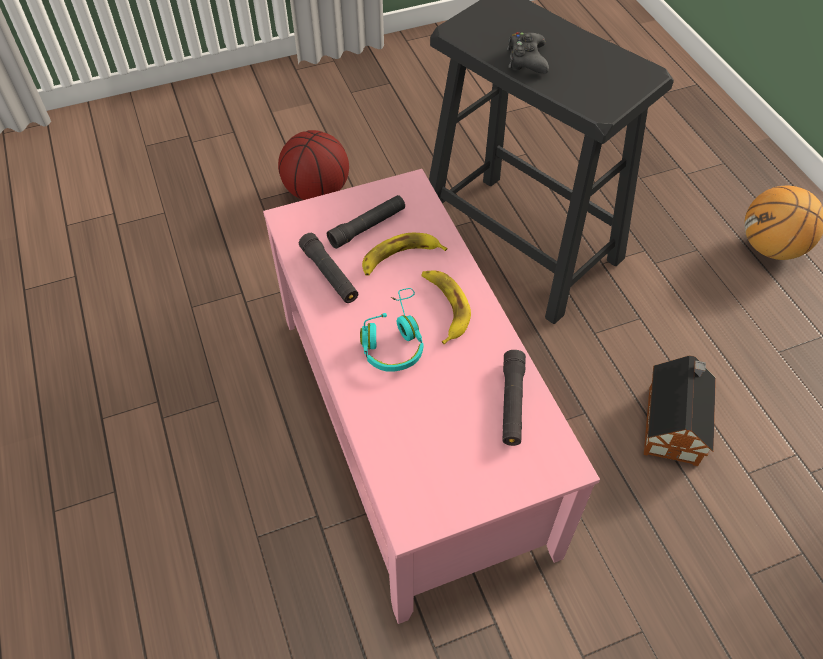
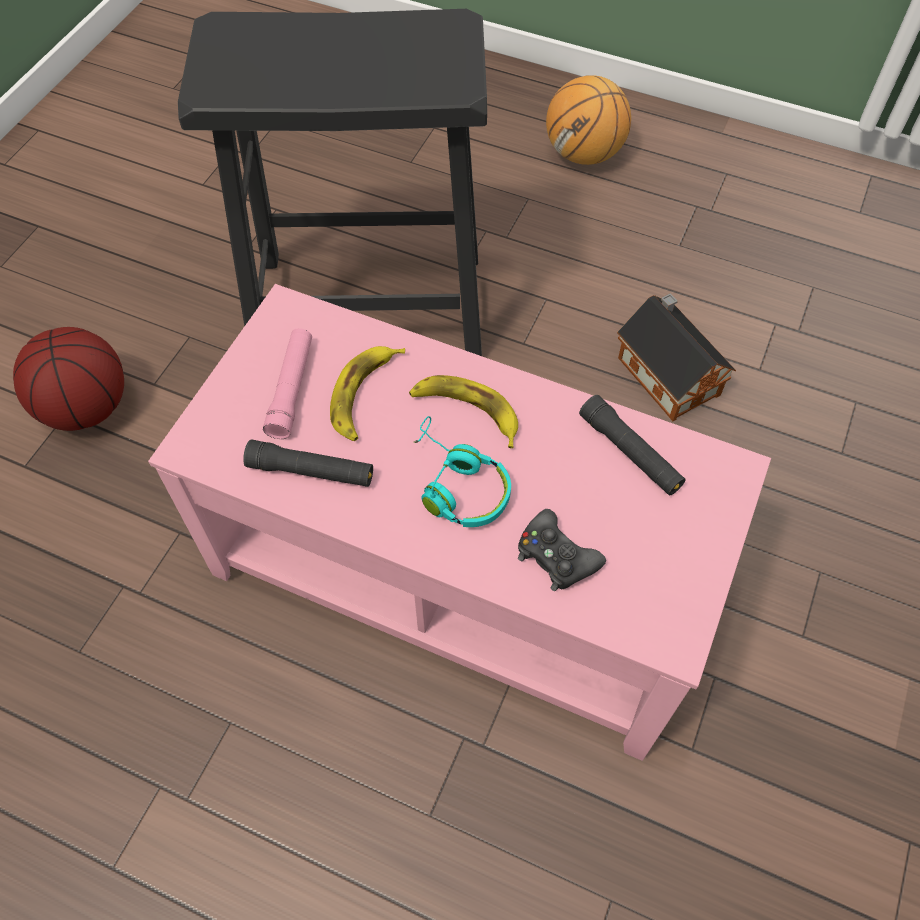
camera: 45 degrees left, 5 degrees up
black flashlight [327,195,405,249] -> pink flashlight [263,328,312,439]
black game controller [507,32,549,74] -> black game controller moved to [518,509,606,591]

